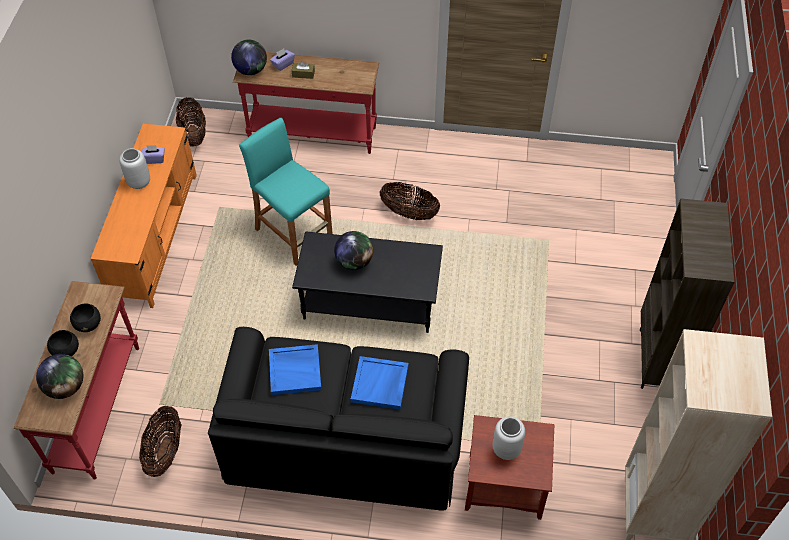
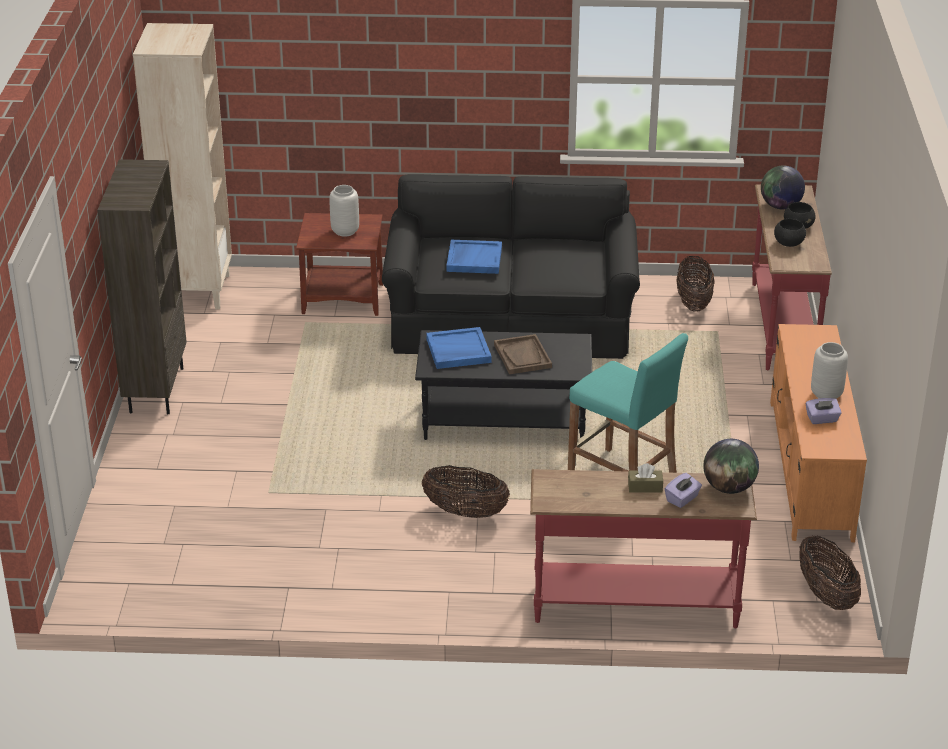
camera: 175 degrees right, 20 degrees down
blue tray [269,344,322,395] -> blue tray moved to [426,327,492,369]
globe [334,231,373,270] -> brown tray [494,334,552,374]

